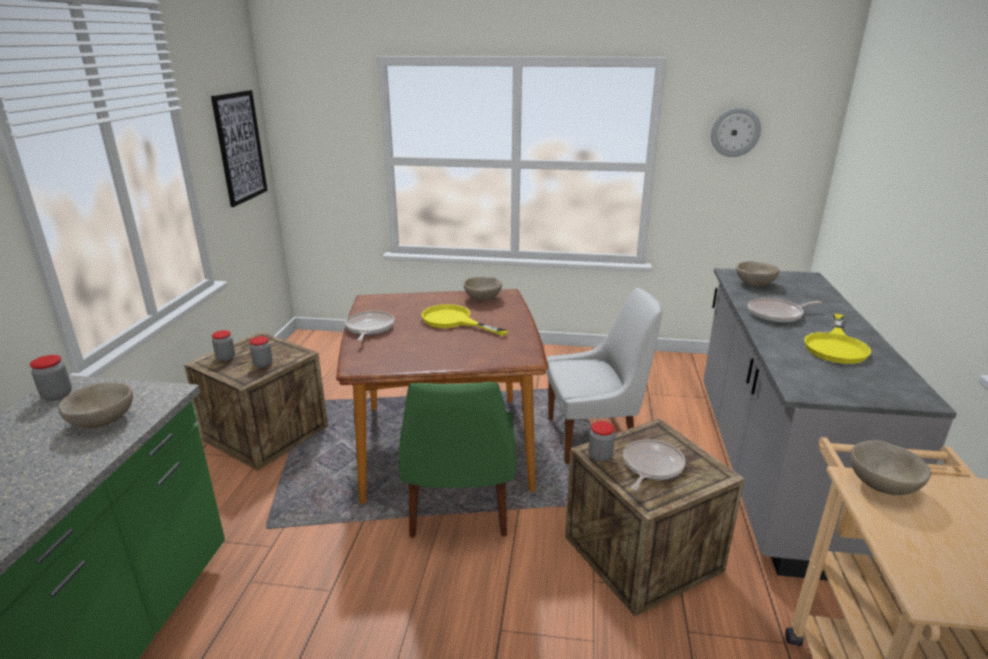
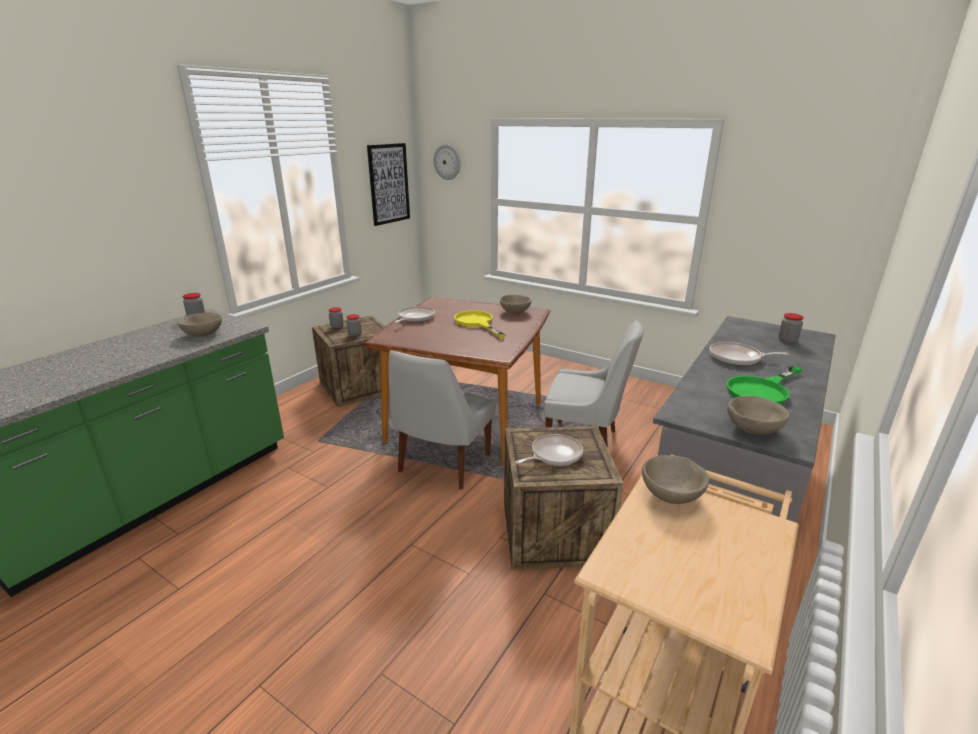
camera: 25 degrees right, 0 degrees up
green chair [399,382,516,538] -> white chair [388,350,496,489]
jar [589,421,615,462] -> jar moved to [778,313,804,343]
wall clock [711,108,761,157] -> wall clock moved to [434,144,461,180]
beige bowl [736,261,779,286] -> beige bowl moved to [727,396,790,434]
yellow frying pan [804,314,871,364] -> green frying pan [726,366,802,405]

